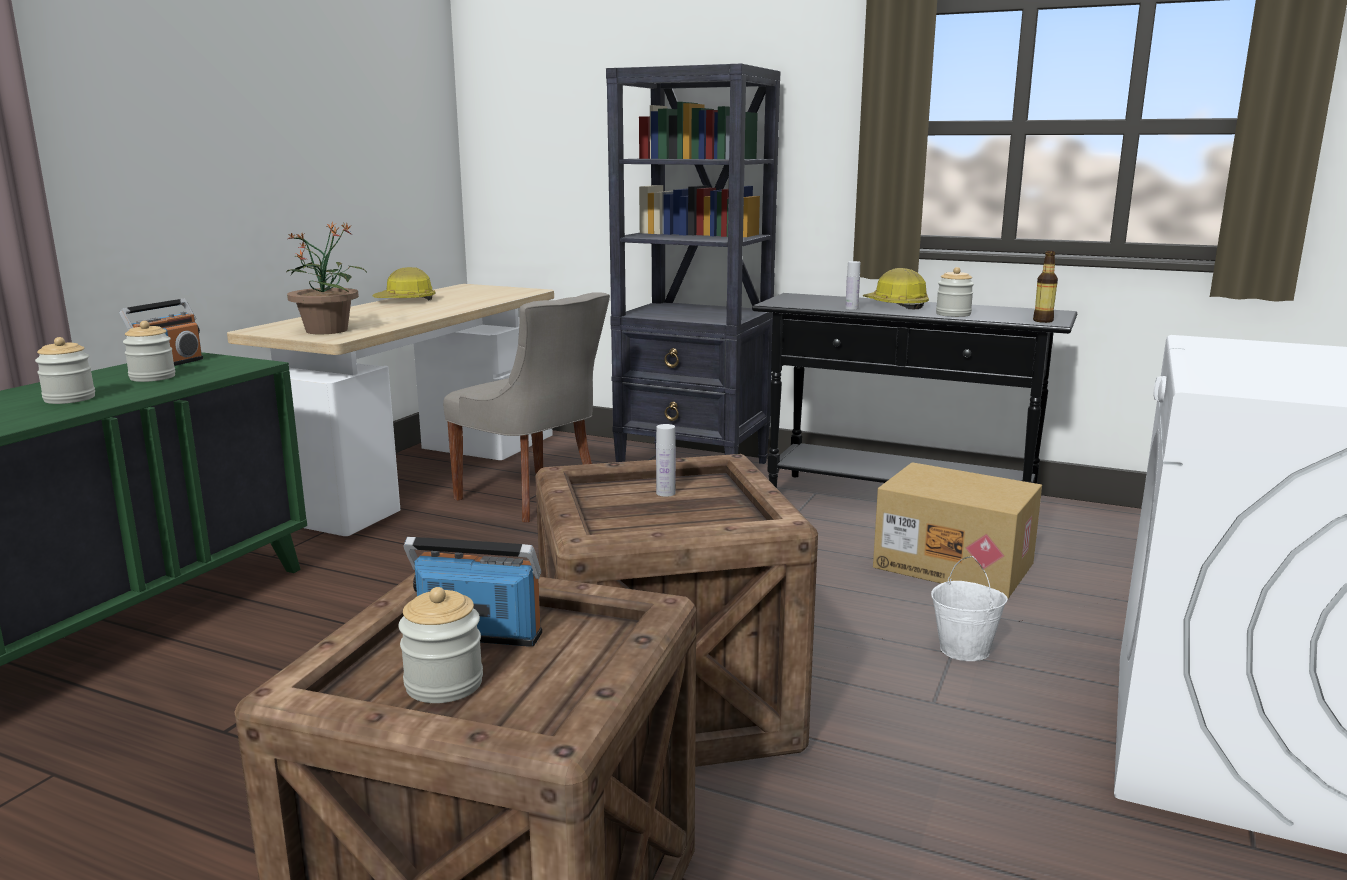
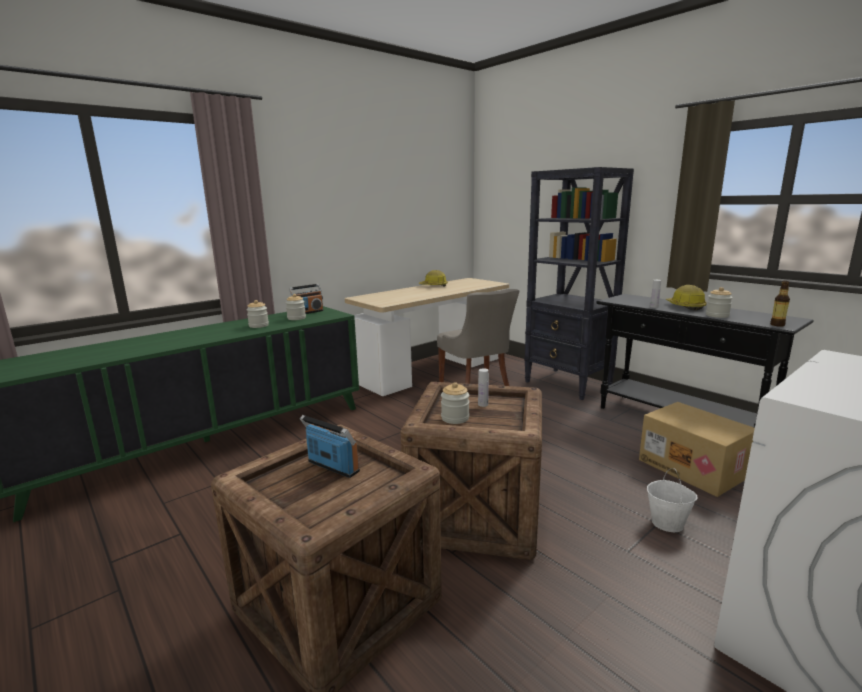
camera: 25 degrees right, 0 degrees up
potted plant [287,221,367,334] -> none
jar [399,587,483,703] -> jar moved to [441,382,469,424]

